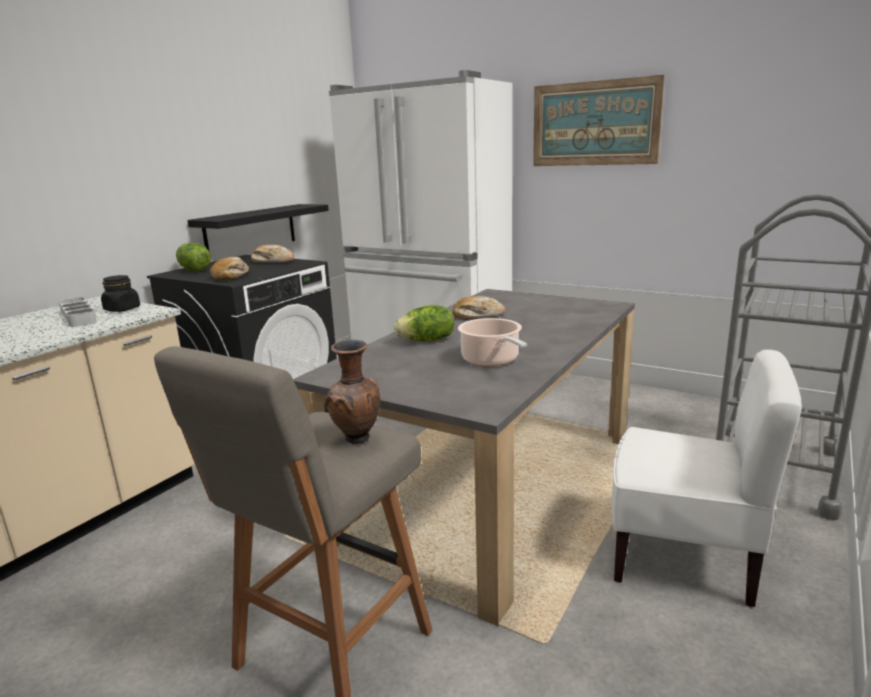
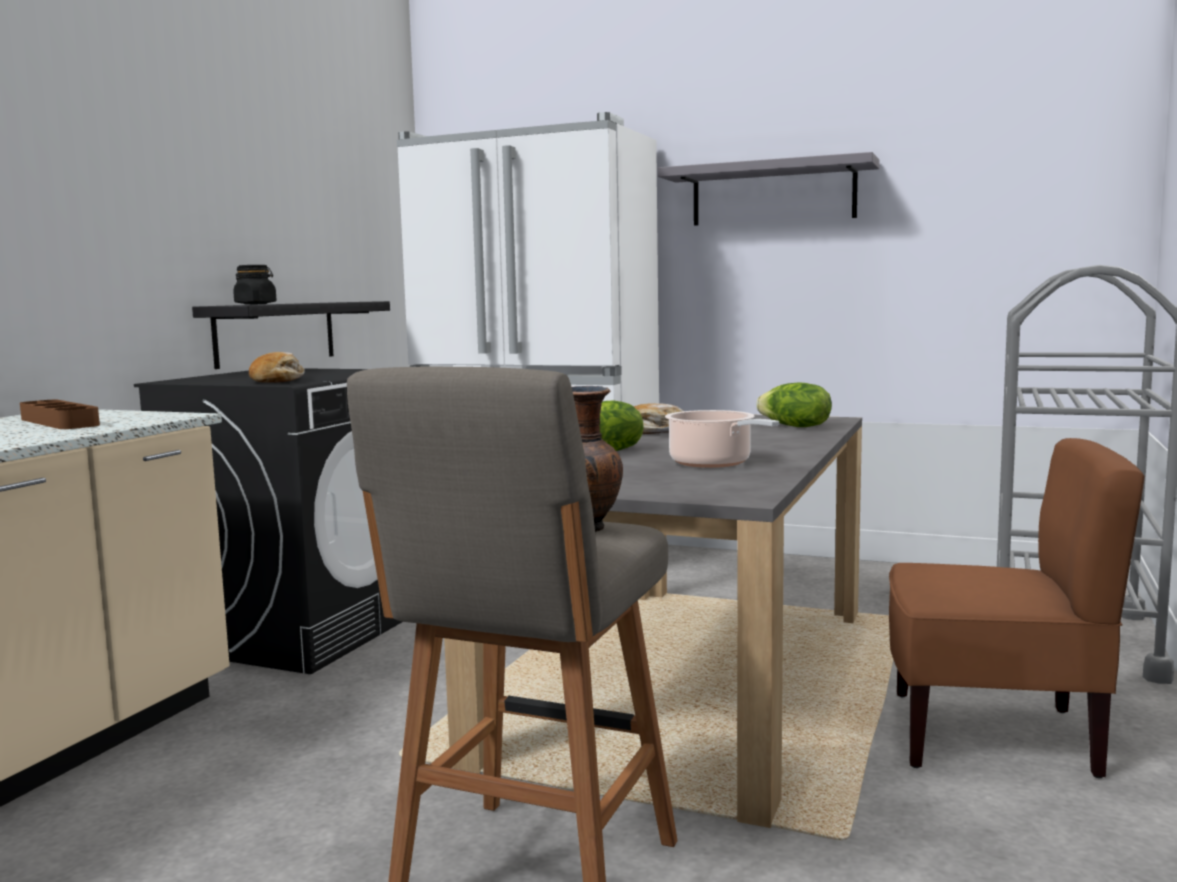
camera: 10 degrees left, 10 degrees down
grey tray [59,297,97,327] -> brown tray [20,400,100,429]
black jar [101,275,140,312] -> black jar moved to [233,265,277,305]
lettuce [176,243,211,271] -> lettuce moved to [756,383,832,427]
bread [251,245,294,263] -> none
picture [533,75,665,166] -> grey shelf [658,152,880,226]
white chair [612,349,802,607] -> brown chair [889,438,1145,778]

